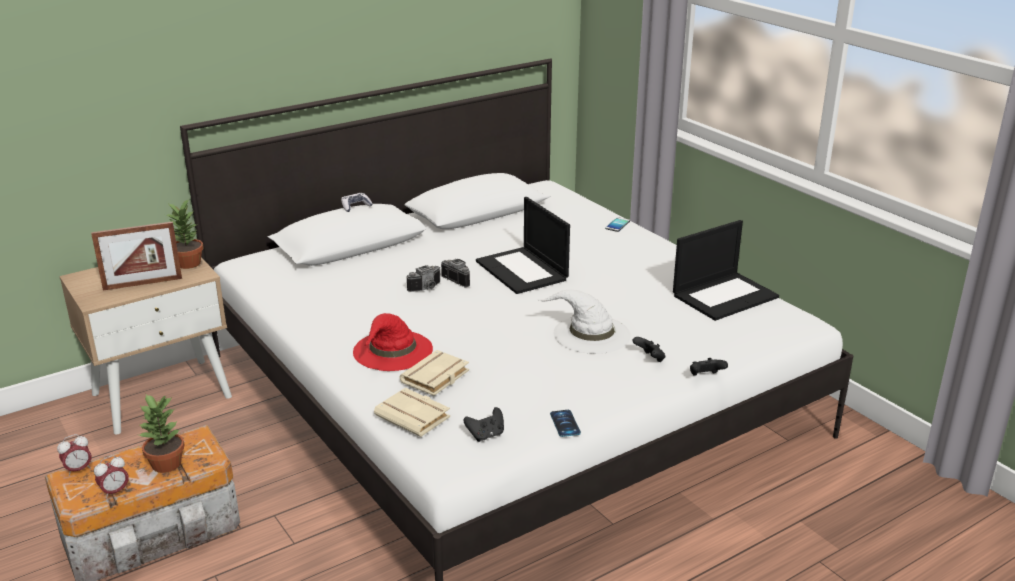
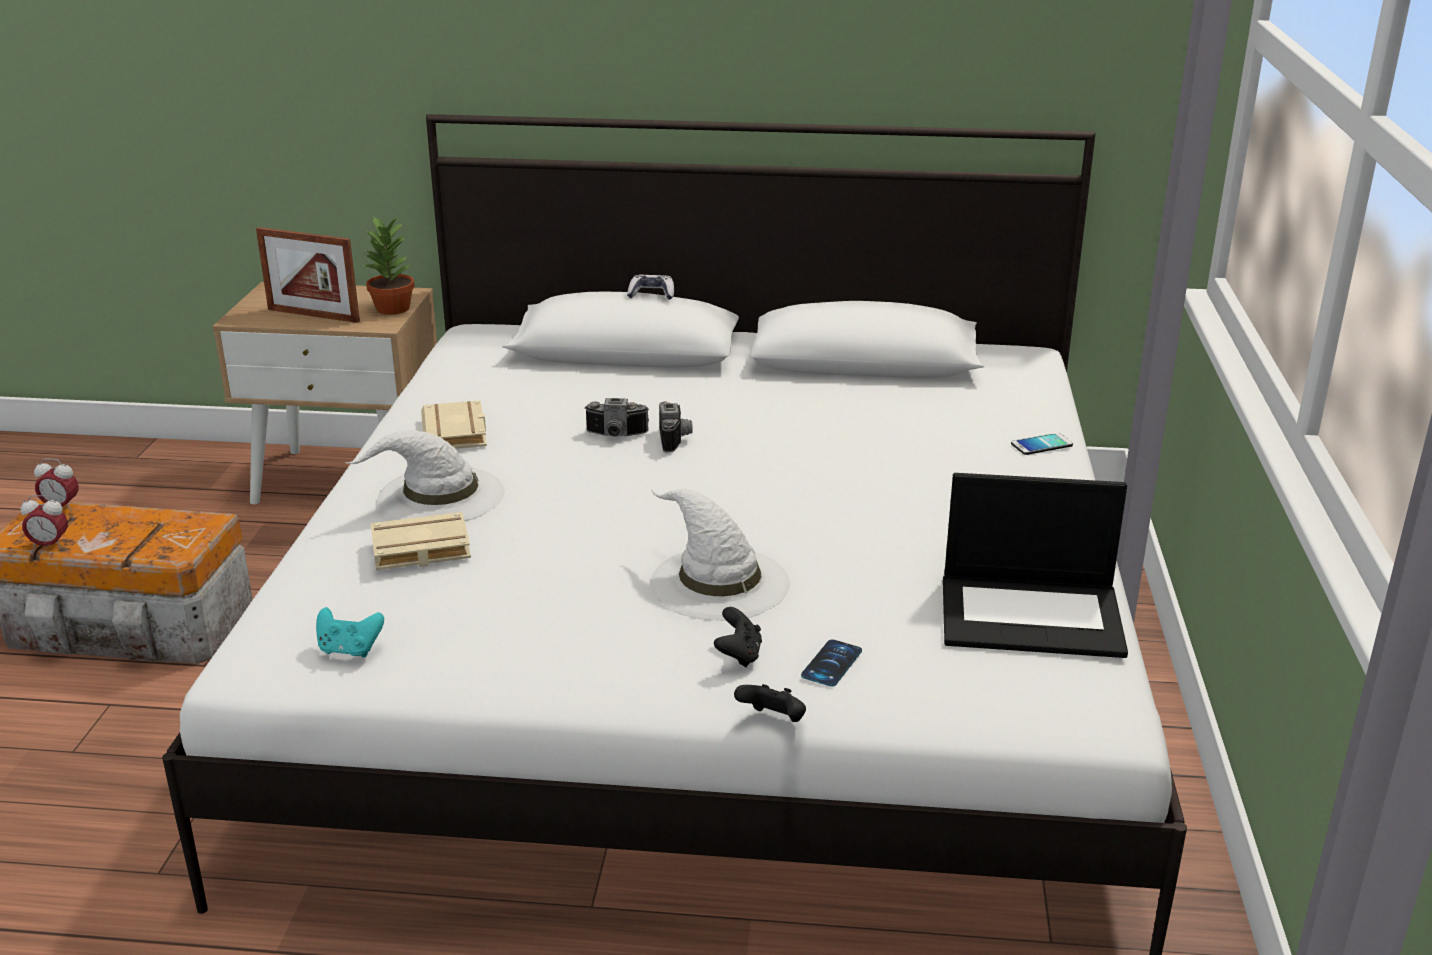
camera: 40 degrees right, 0 degrees up
potted plant [139,394,184,473] -> none
red hat [353,313,433,371] -> white hat [344,430,505,521]
beige book [374,388,450,437] -> beige book moved to [421,400,487,449]
black game controller [464,407,504,442] -> turquoise game controller [316,607,384,658]
laptop [476,197,570,294] -> none
phone [550,410,581,437] -> phone moved to [801,639,862,687]

